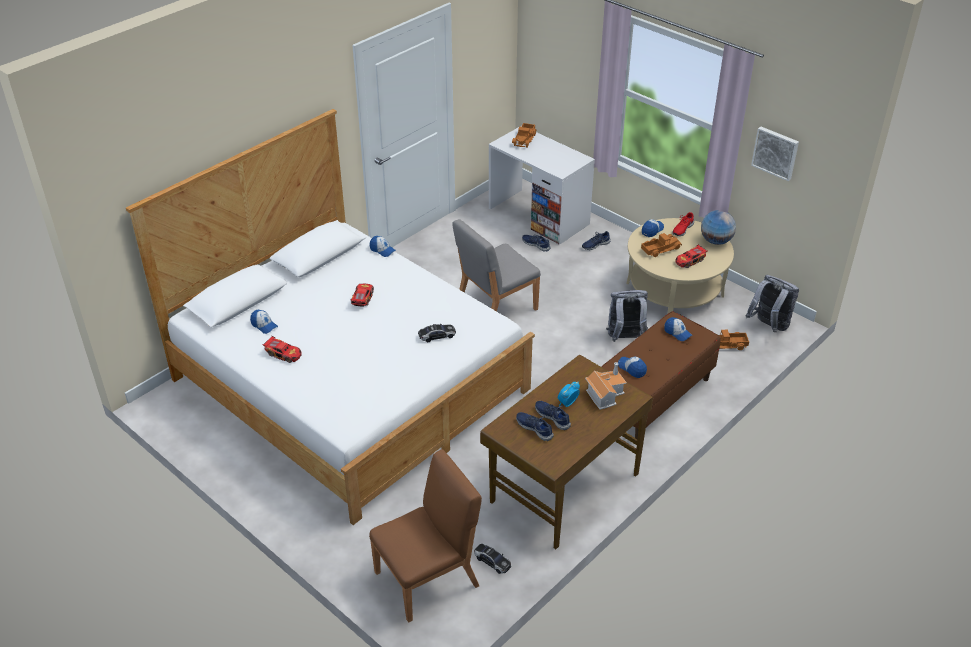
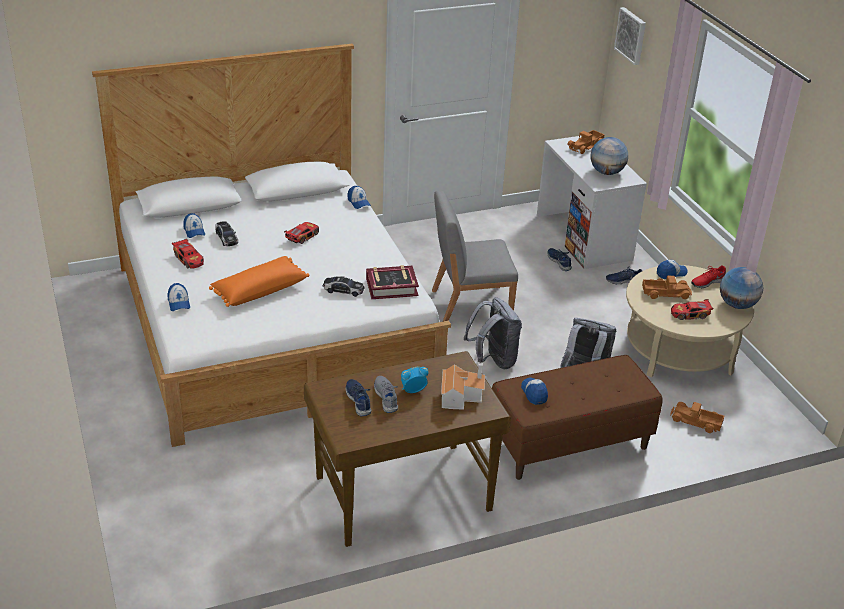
camera: 25 degrees right, 5 degrees down
brown chair [369,449,482,623] -> none
toy car [474,543,511,574] -> toy car moved to [215,221,238,246]
blue shoe [535,401,571,430] -> grey shoe [374,376,398,413]
cap [664,317,692,341] -> cap moved to [167,283,190,311]
grey backpack [746,275,799,332] -> grey backpack moved to [464,297,522,369]
picture [751,127,799,181] -> picture moved to [614,7,646,65]
none -> orange pillow [209,256,310,307]
none -> book [366,265,419,299]
none -> globe [591,137,628,175]

